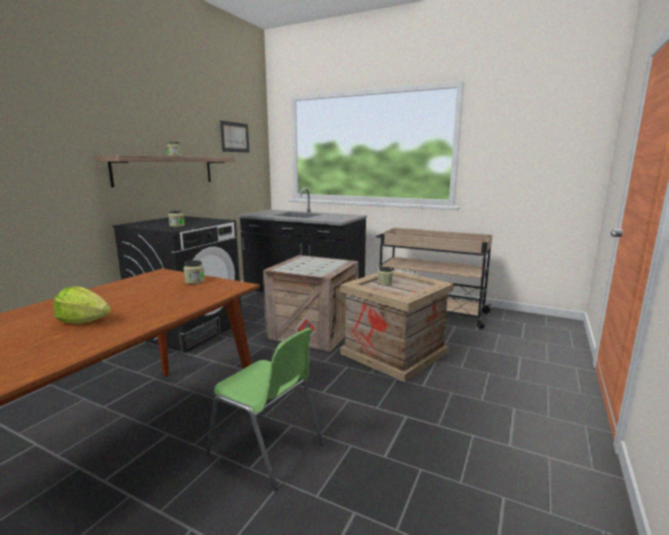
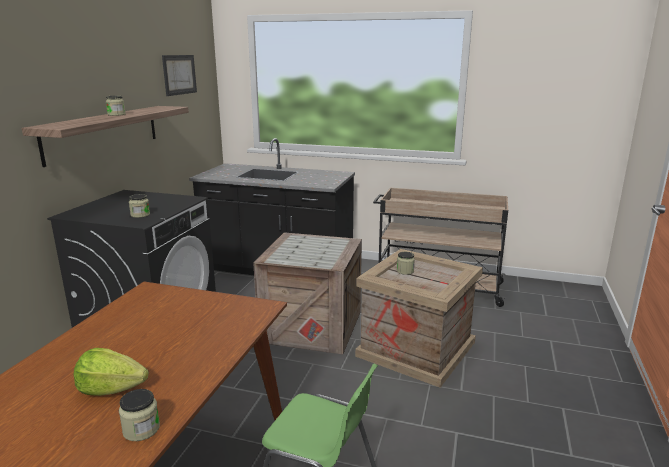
camera: 10 degrees left, 5 degrees up
jar [183,260,205,284] -> jar moved to [119,389,160,441]

